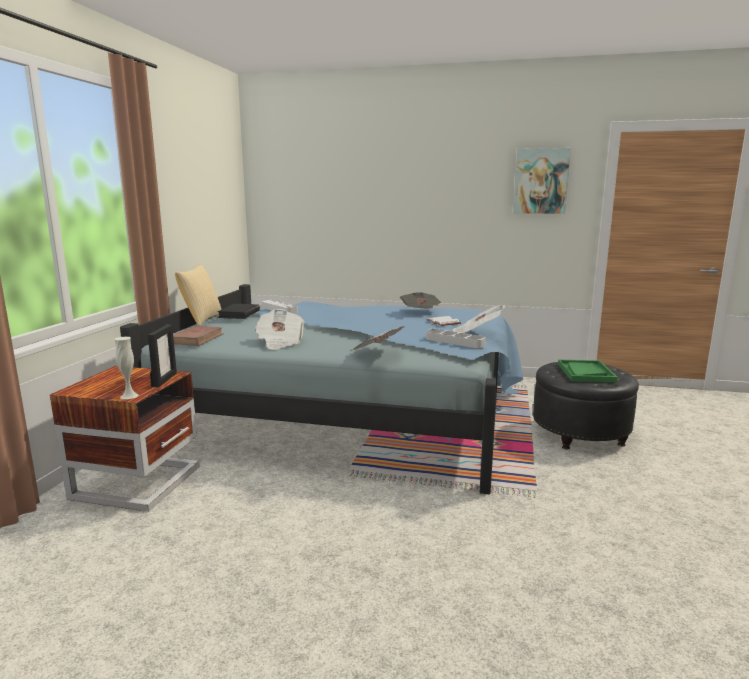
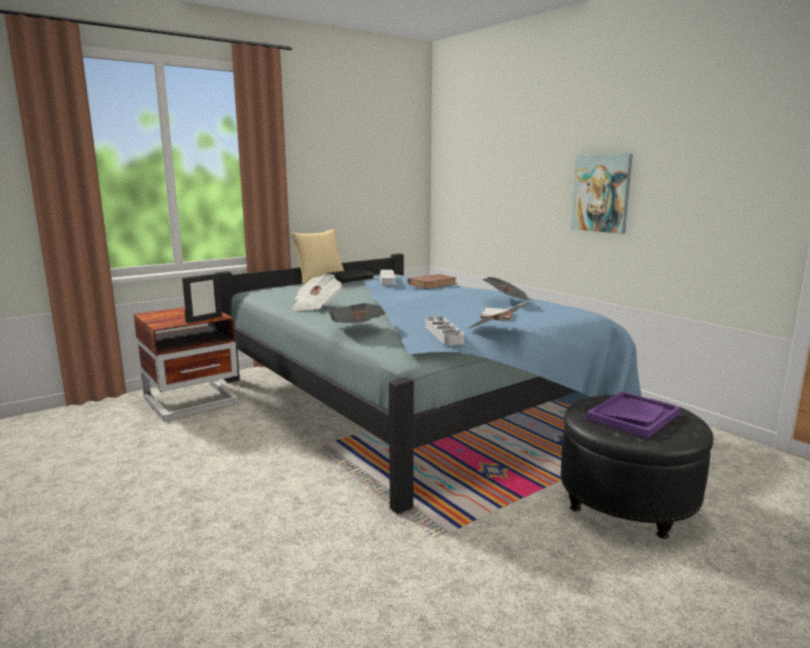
camera: 40 degrees right, 0 degrees up
white vase [114,337,139,399] -> none
brown book [173,326,224,346] -> brown book moved to [408,274,458,289]
picture [513,148,571,214] -> picture moved to [571,154,633,234]
green tray [558,360,618,382] -> purple tray [586,391,681,438]

